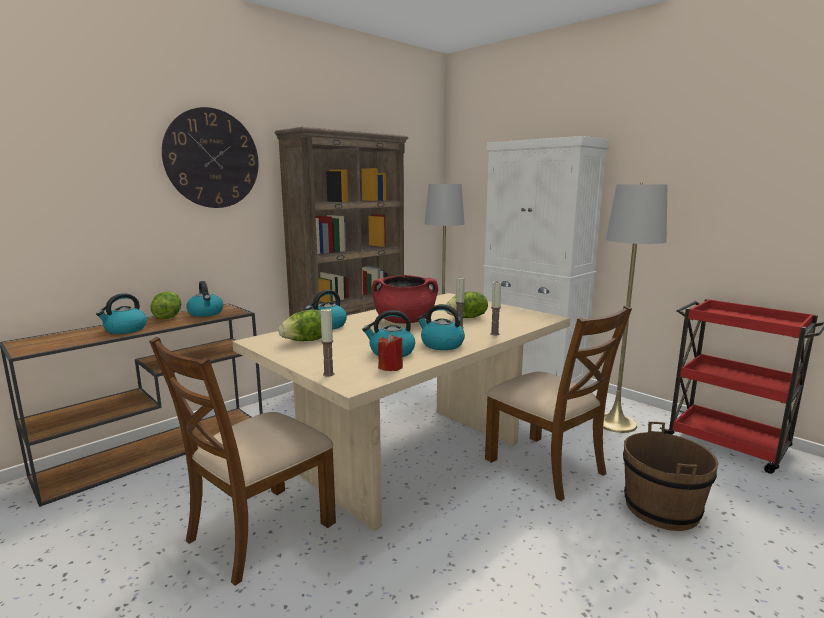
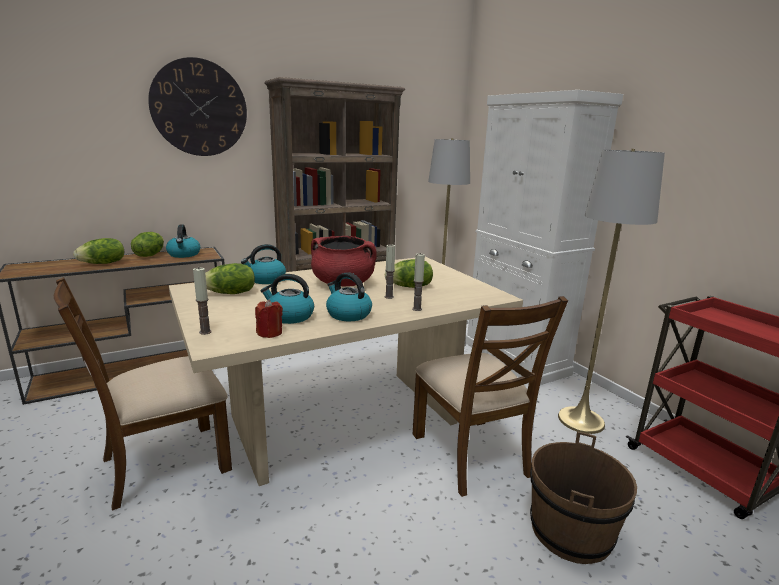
camera: 15 degrees right, 5 degrees up
kettle [96,293,147,334] -> lettuce [73,238,124,264]

